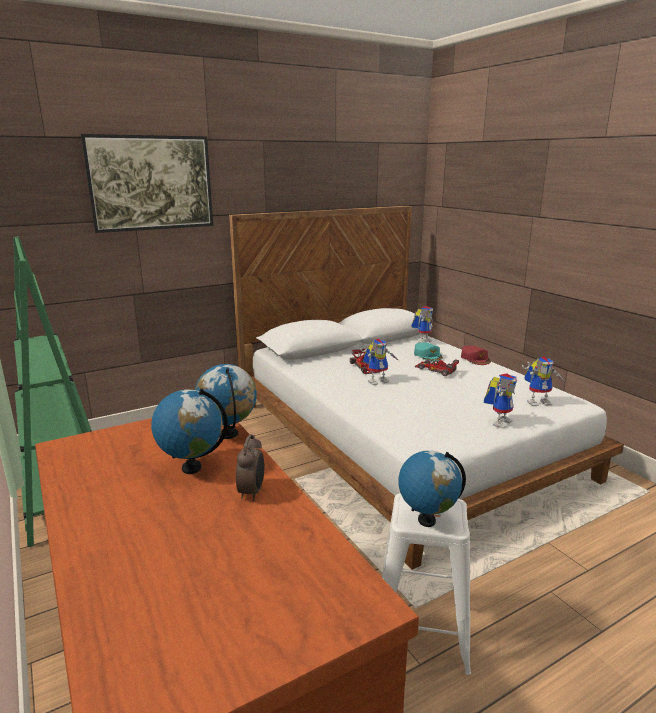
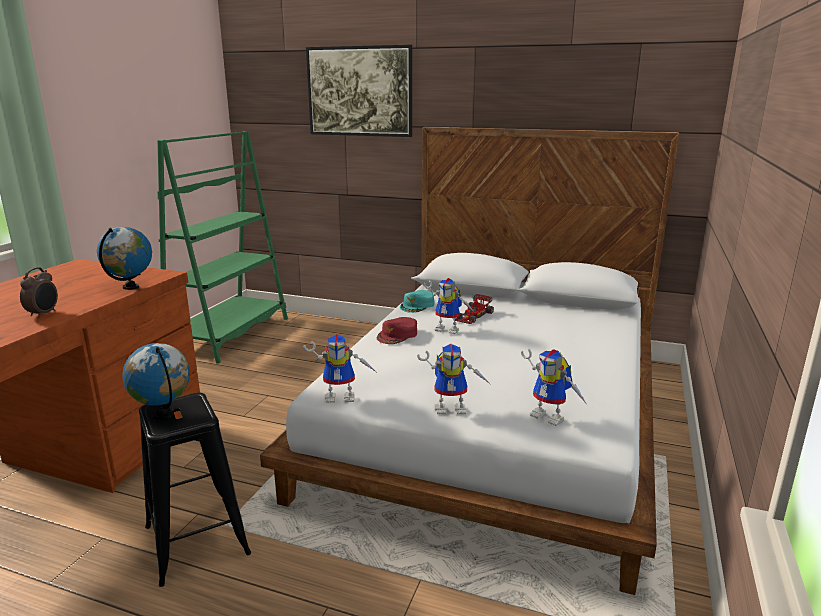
camera: 50 degrees right, 0 degrees up
globe [151,388,228,474] -> none
alarm clock [236,434,264,501] -> alarm clock turned 45 degrees counterclockwise [20,267,58,318]
white stool [382,493,471,675] -> black stool [139,393,251,587]
toy robot [412,306,434,343] -> toy robot moved to [304,334,376,403]
turquoise cap [414,343,443,362] -> turquoise cap moved to [400,290,435,313]
toy car [415,358,459,376] -> none
red cap [461,346,491,365] -> red cap moved to [377,317,417,344]

